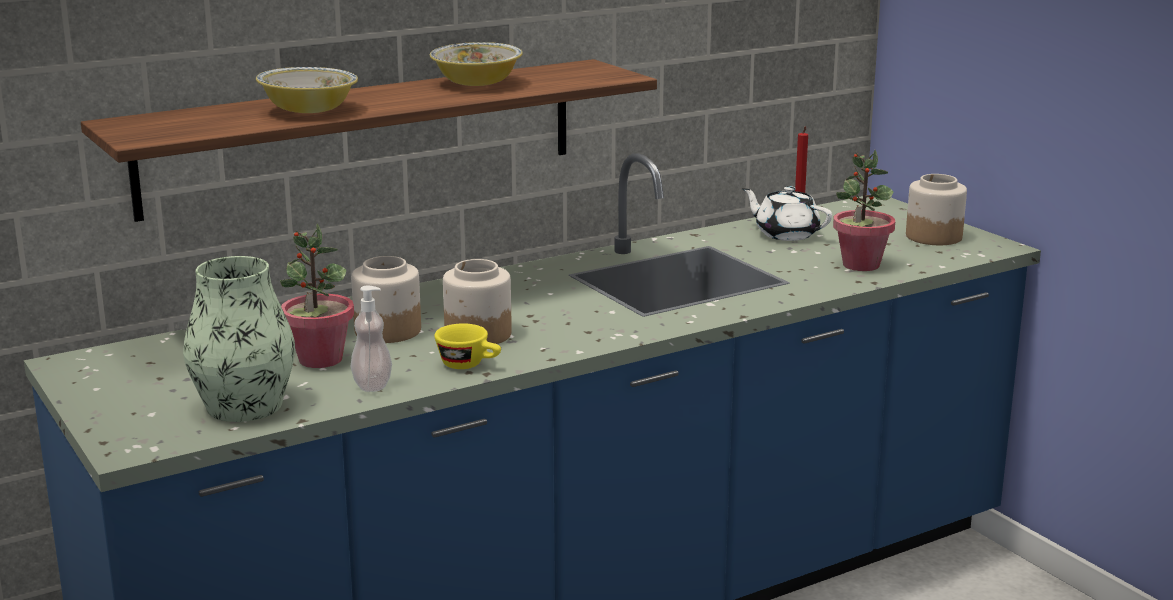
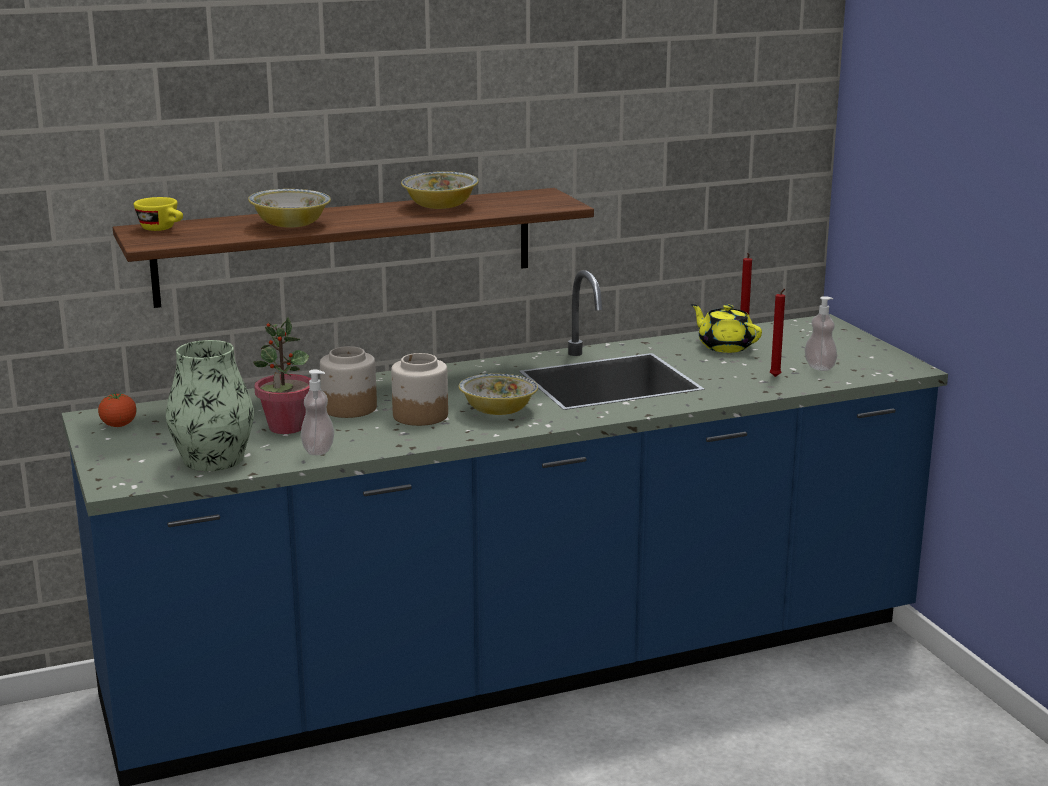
camera: 10 degrees right, 0 degrees up
yellow cup [434,323,501,369] -> yellow cup moved to [134,197,183,231]
white teapot [742,186,832,241] -> yellow teapot [691,304,762,353]
potted plant [833,150,895,271] -> red candle [770,288,785,377]
jar [906,174,967,245] -> none
none -> tomato [98,392,136,427]
none -> bowl [459,374,538,415]
none -> soap dispenser [805,296,837,371]

